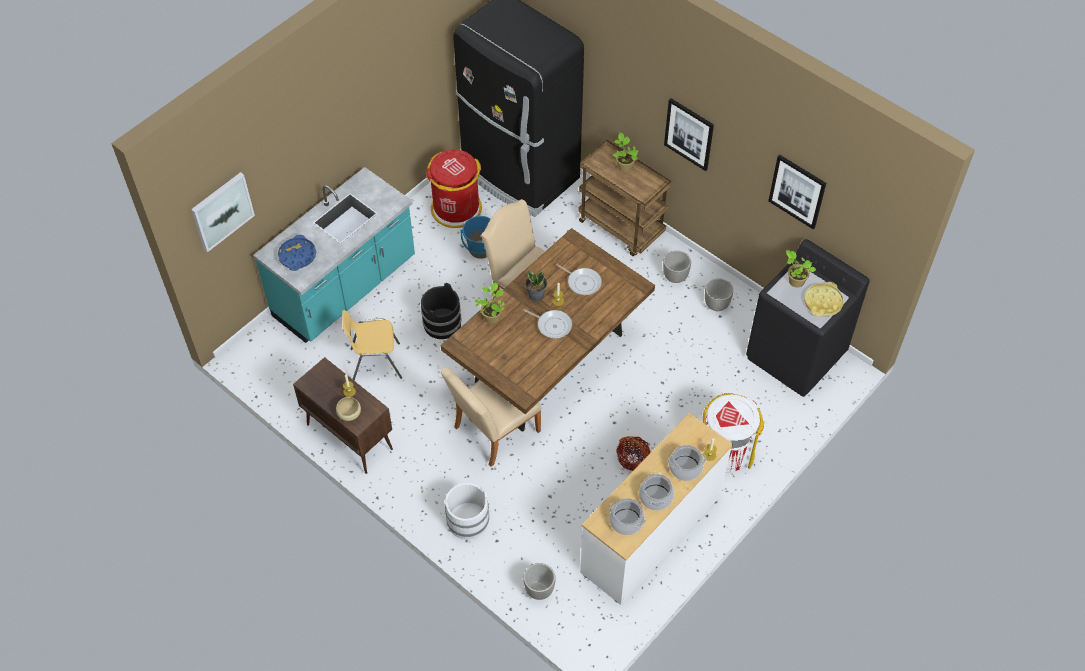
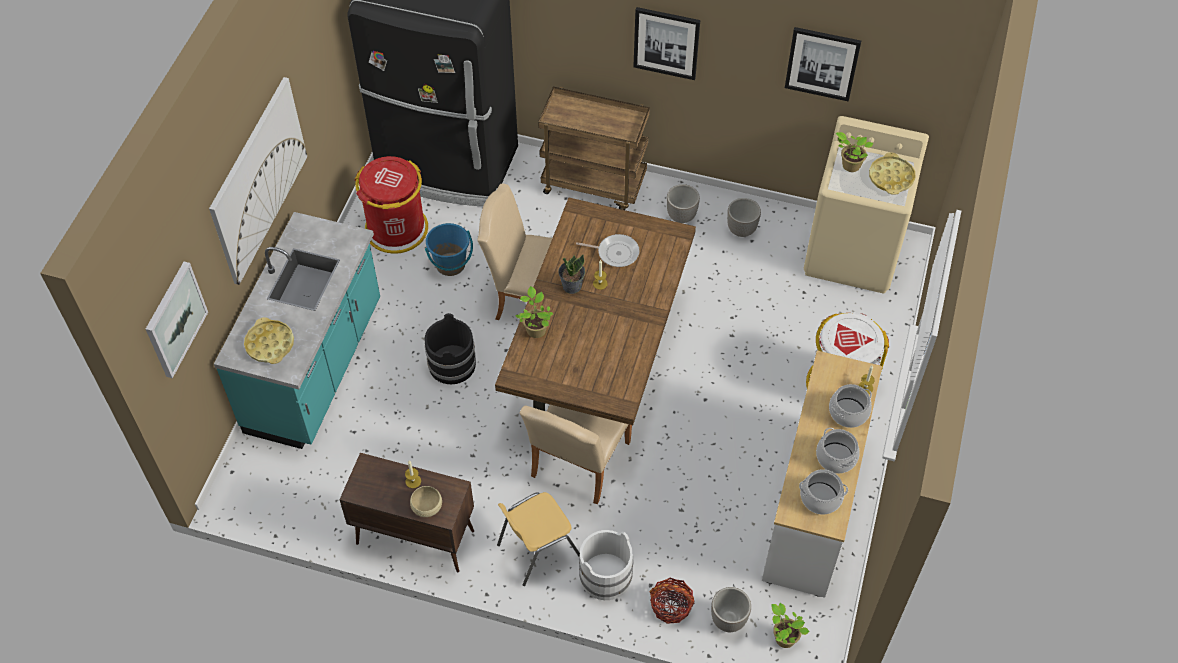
camera: 25 degrees left, 0 degrees up
blue tray [278,235,316,271] -> yellow tray [244,317,294,364]
yellow chair [342,310,402,381] -> yellow chair moved to [497,492,580,586]
frying pan [523,309,572,338] -> none
potted plant [613,133,639,172] -> potted plant moved to [771,603,810,648]
basket [616,436,651,471] -> basket moved to [649,578,694,624]
black washing machine [746,239,870,397] -> beige washing machine [804,116,929,293]
none -> picture [209,77,307,285]

